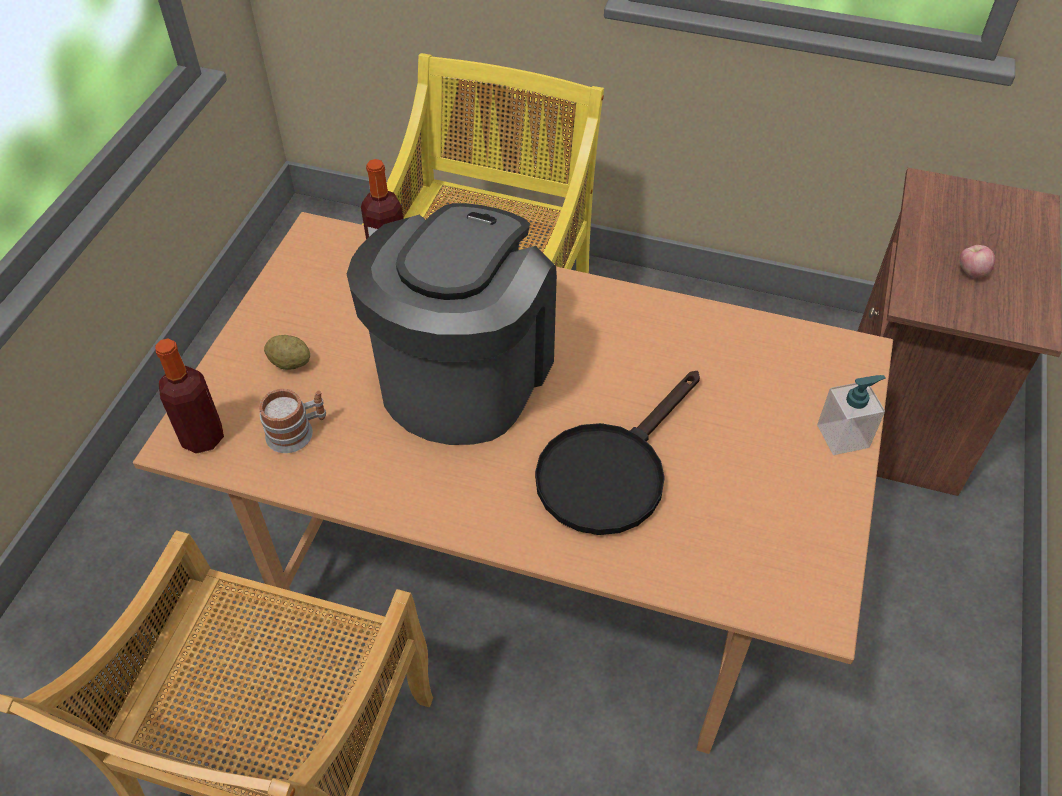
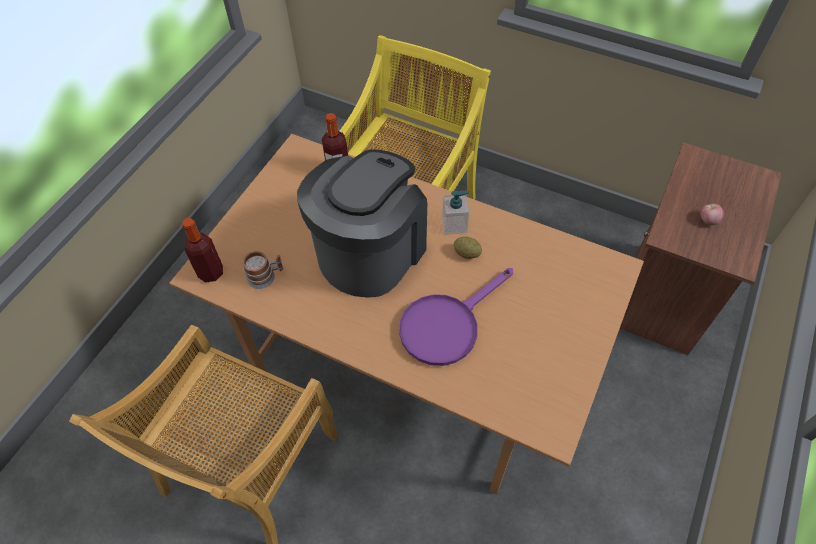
camera: 10 degrees right, 5 degrees up
potato [264,335,310,370] -> potato moved to [454,237,482,259]
black frying pan [535,371,700,535] -> purple frying pan [399,268,513,366]
soap dispenser [817,375,885,455] -> soap dispenser moved to [442,191,469,235]

